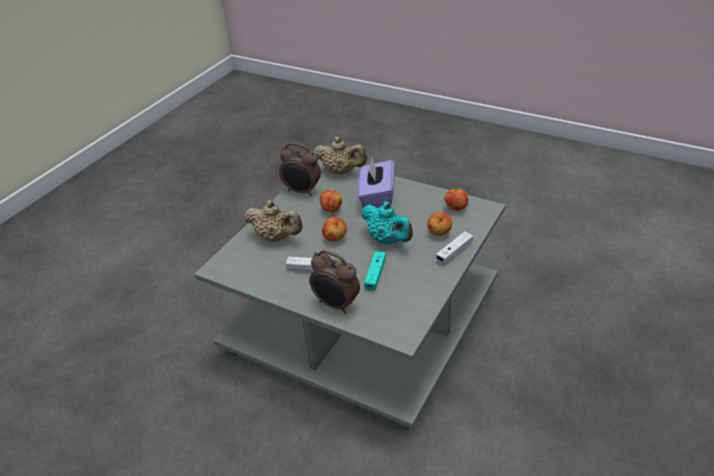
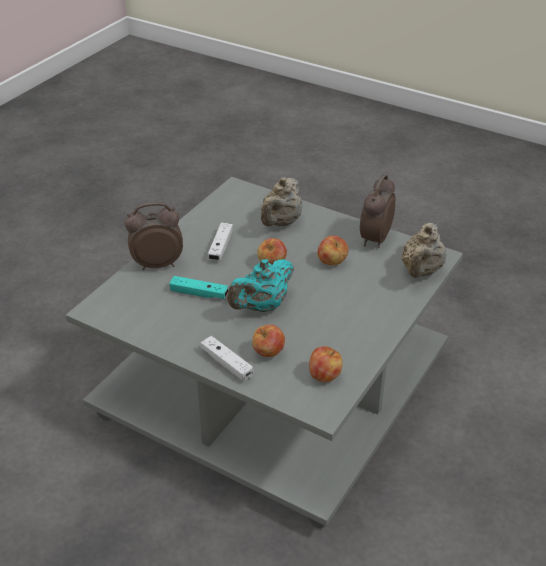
camera: 90 degrees right, 0 degrees up
alarm clock [309,250,360,313] -> alarm clock turned 45 degrees clockwise [124,202,183,270]
purple tissue box [358,157,395,208] -> none

